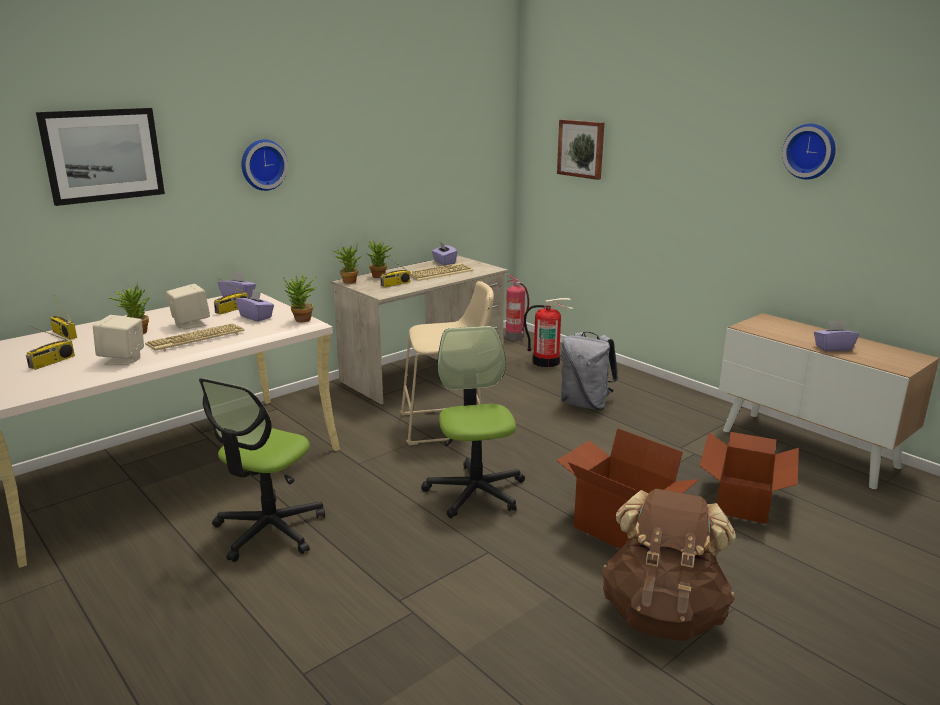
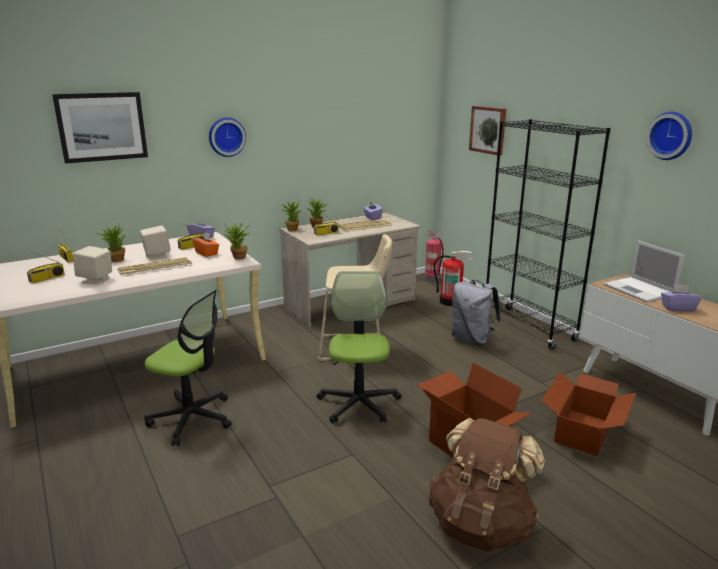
camera: 10 degrees right, 0 degrees up
office chair [199,378,325,562] -> office chair turned 105 degrees counterclockwise [144,290,232,446]
purple tissue box [236,289,274,322] -> orange tissue box [192,232,219,257]
none -> black bookcase [486,119,611,349]
none -> laptop [604,241,685,303]

